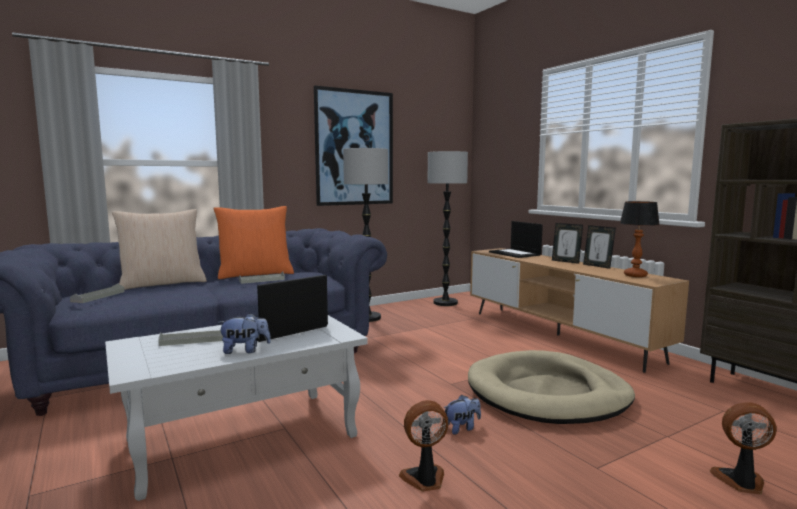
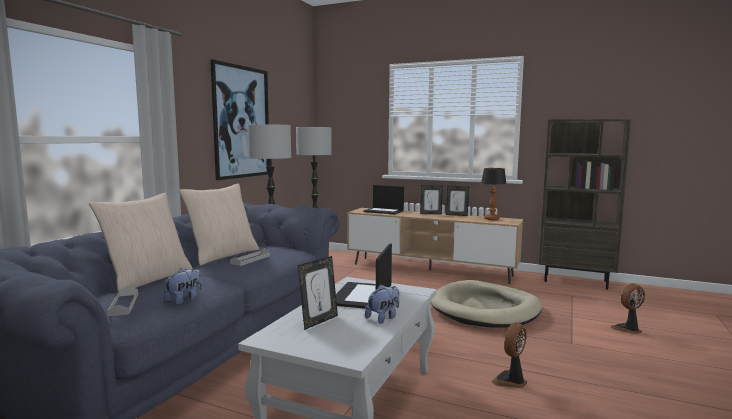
camera: 35 degrees left, 0 degrees up
grey tray [158,330,223,346] -> picture frame [298,256,338,330]
orange pillow [213,206,294,279] -> beige pillow [179,184,259,266]
plush toy [443,395,481,435] -> plush toy moved to [164,268,202,305]

